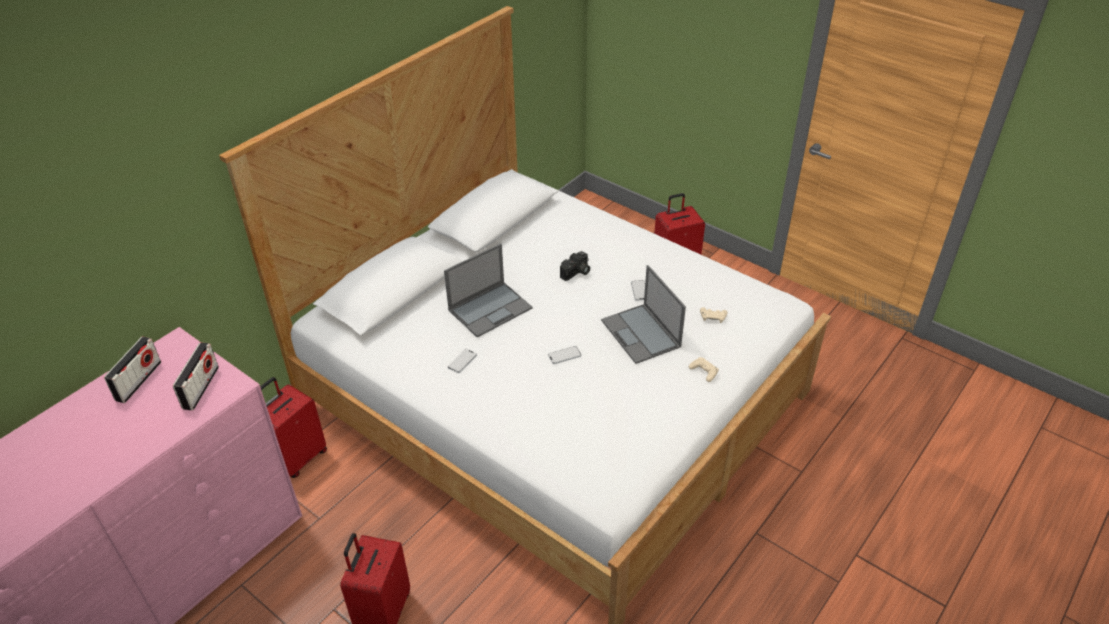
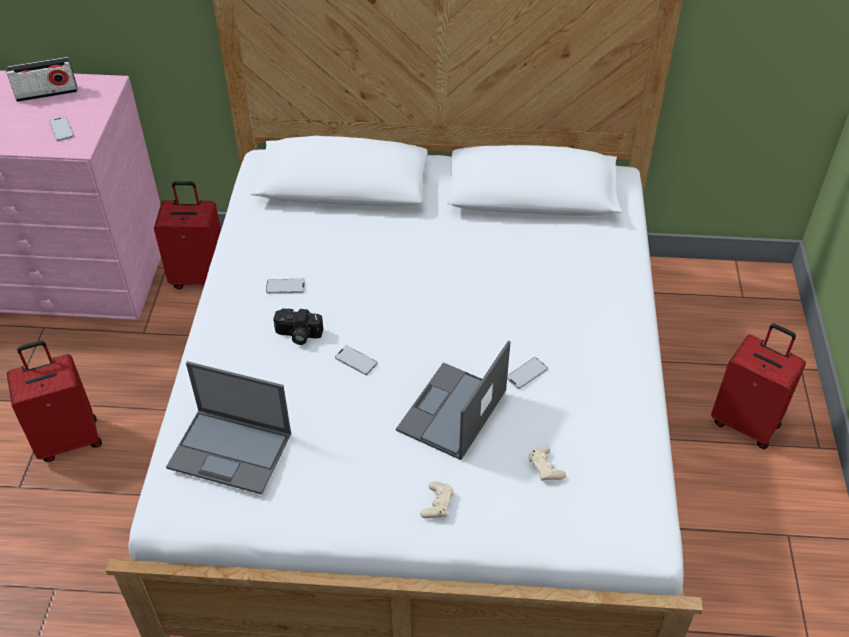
camera: 55 degrees right, 5 degrees up
radio [173,343,219,410] -> phone [49,117,74,141]
laptop [444,243,533,338] -> laptop moved to [166,361,291,494]
camera [560,251,590,281] -> camera moved to [273,308,323,345]

